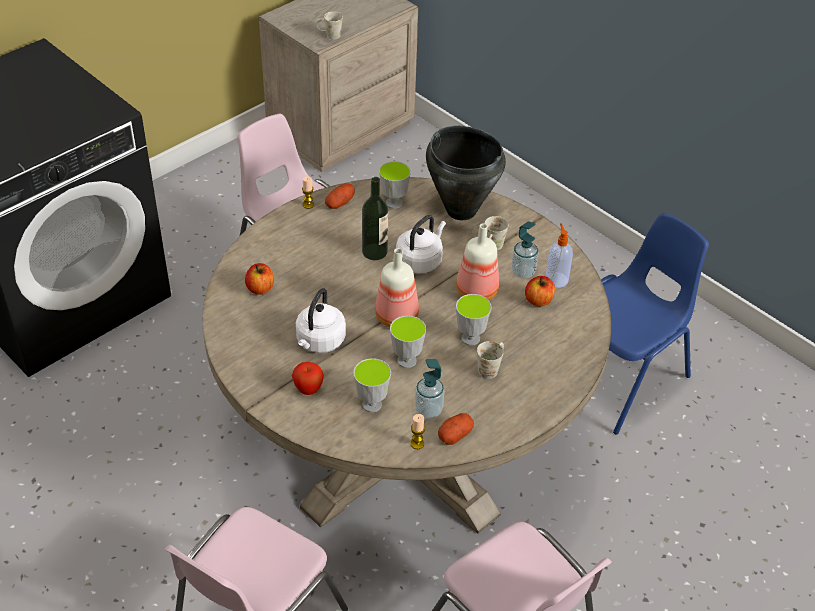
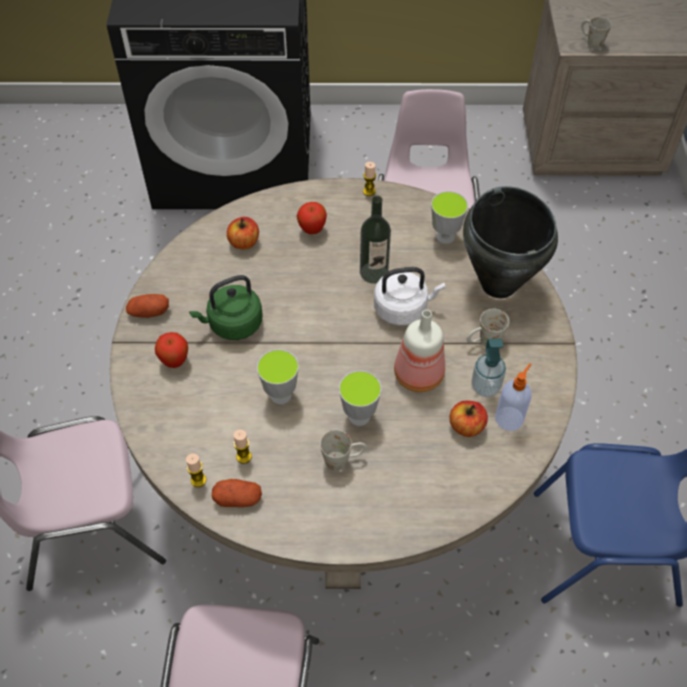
camera: 45 degrees right, 10 degrees up
white kettle [296,288,346,353] -> green kettle [189,275,263,340]
potato [325,183,355,209] -> potato moved to [126,294,169,318]
cup [353,358,391,412] -> none
bottle [375,248,419,327] -> none
soap dispenser [415,359,444,419] -> candle [233,430,252,464]
none -> apple [297,202,327,234]

